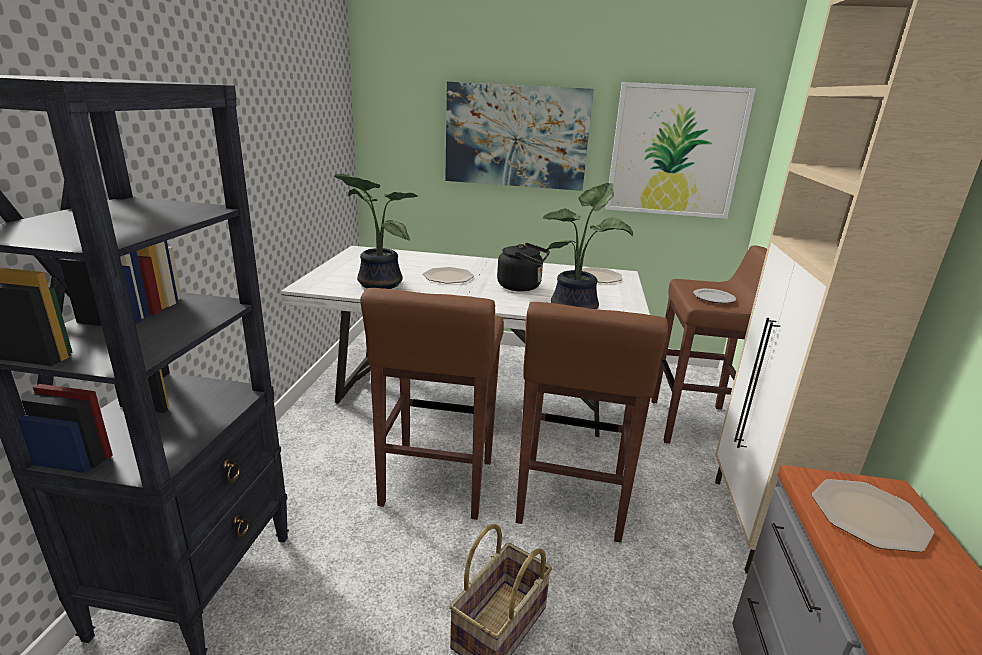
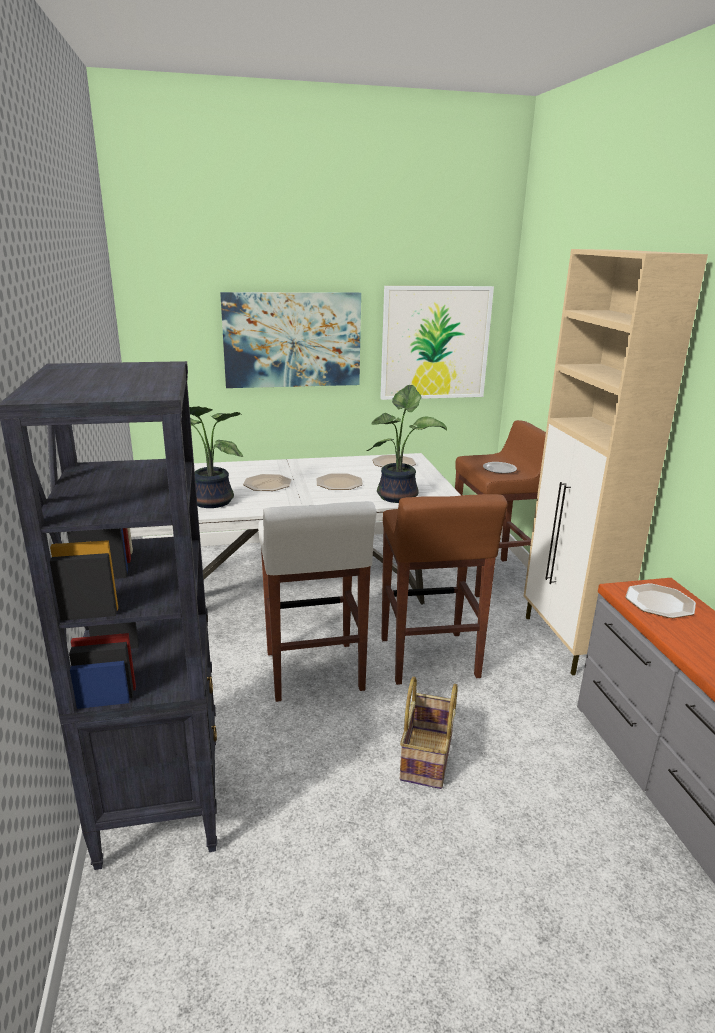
camera: 20 degrees left, 0 degrees up
brown stool [360,288,504,520] -> white stool [258,501,377,702]
black kettle [497,242,550,291] -> plate [317,473,363,490]

